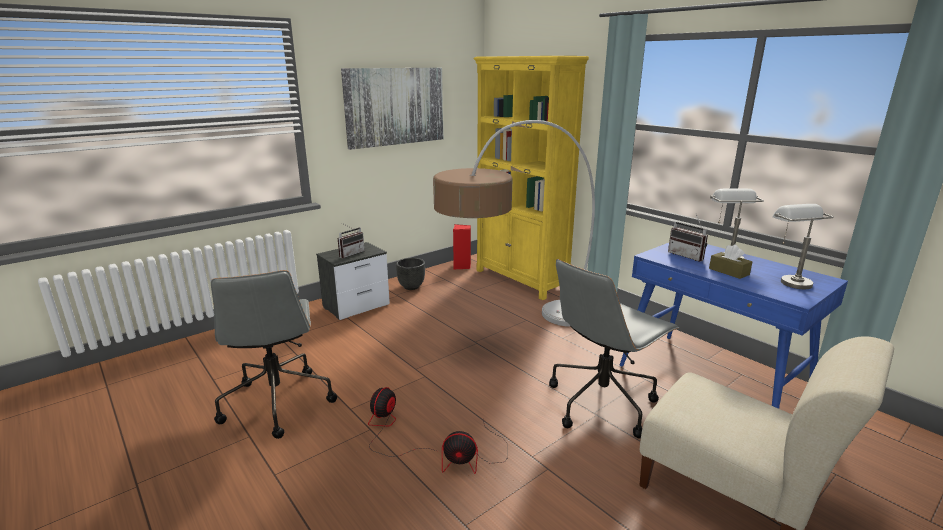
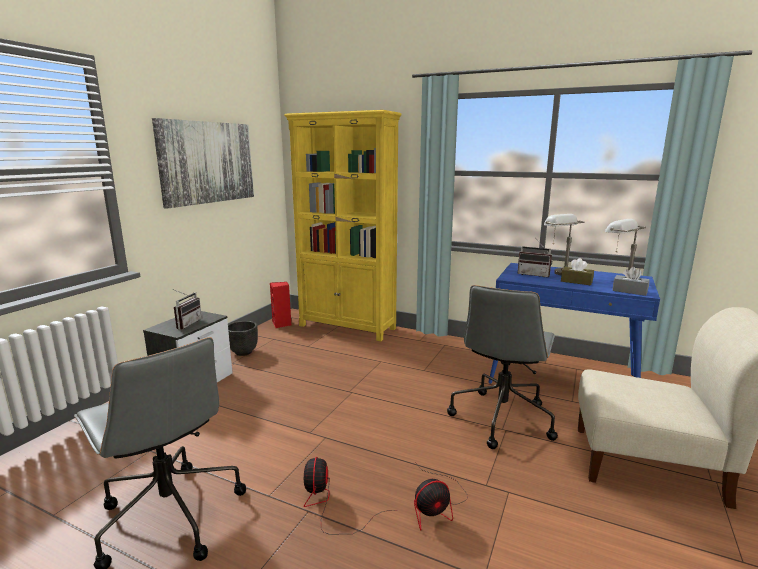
camera: 25 degrees left, 5 degrees down
floor lamp [433,120,595,327] -> none
none -> grey tissue box [612,267,650,296]

